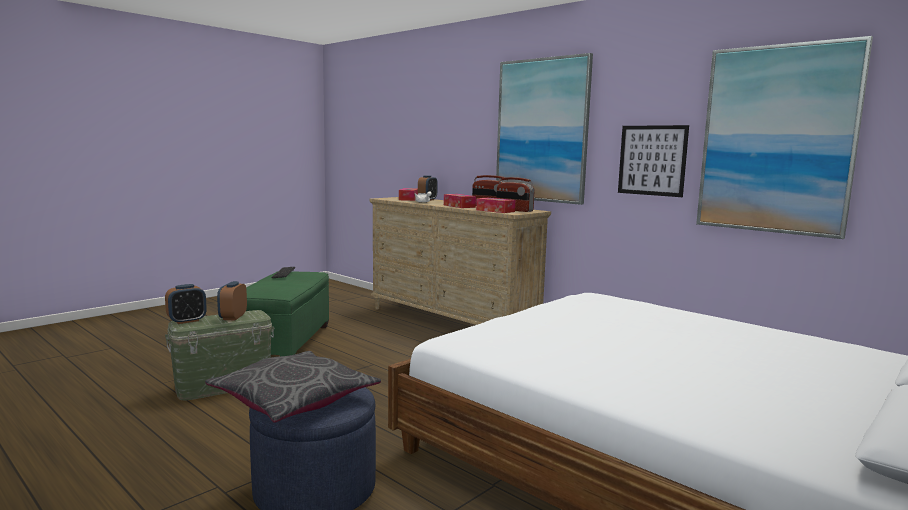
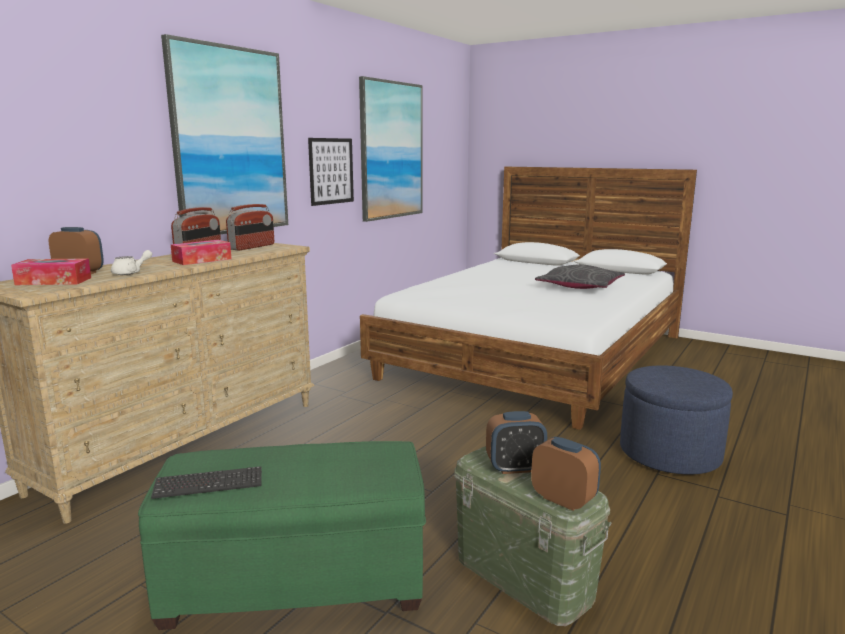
camera: 100 degrees left, 5 degrees up
grey pillow [205,351,381,423] -> grey pillow moved to [535,264,625,289]
tissue box [476,198,515,213] -> none

